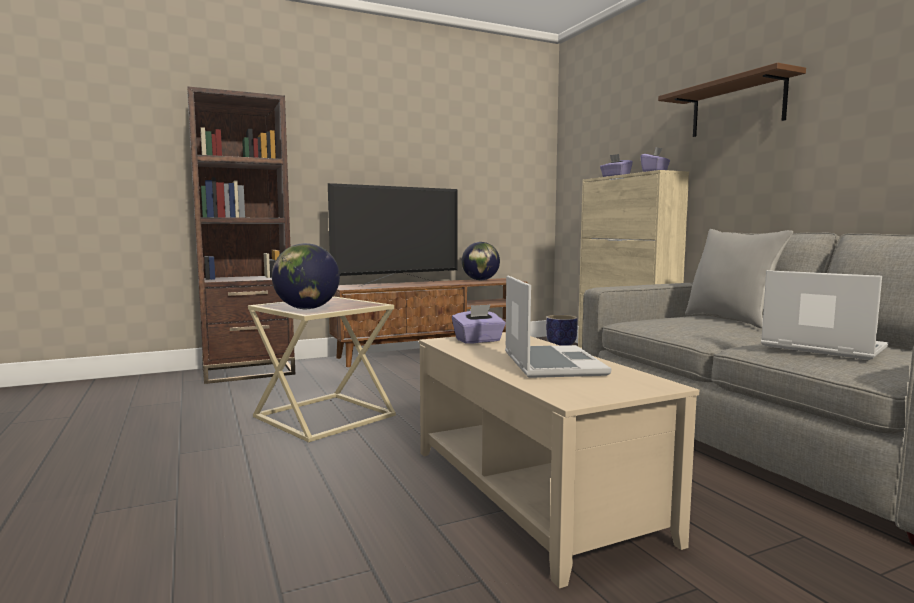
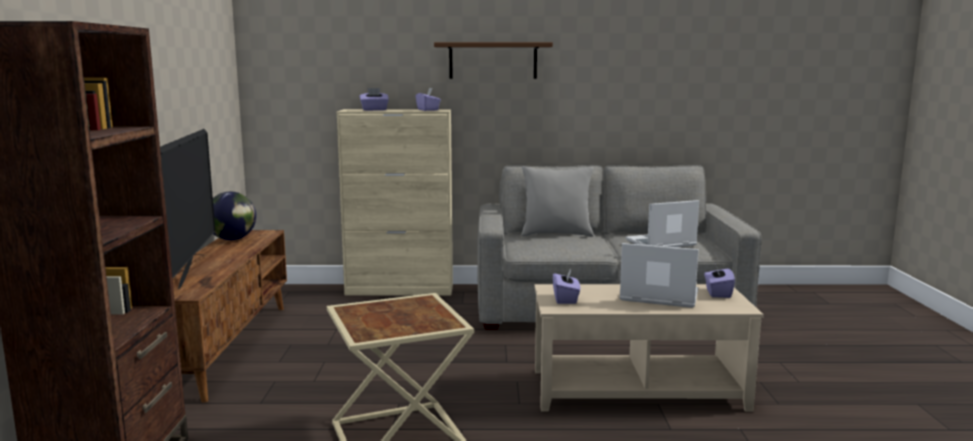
camera: 65 degrees left, 5 degrees up
globe [272,243,340,309] -> none
planter [546,315,578,346] -> none
none -> purple tissue box [704,263,735,298]

